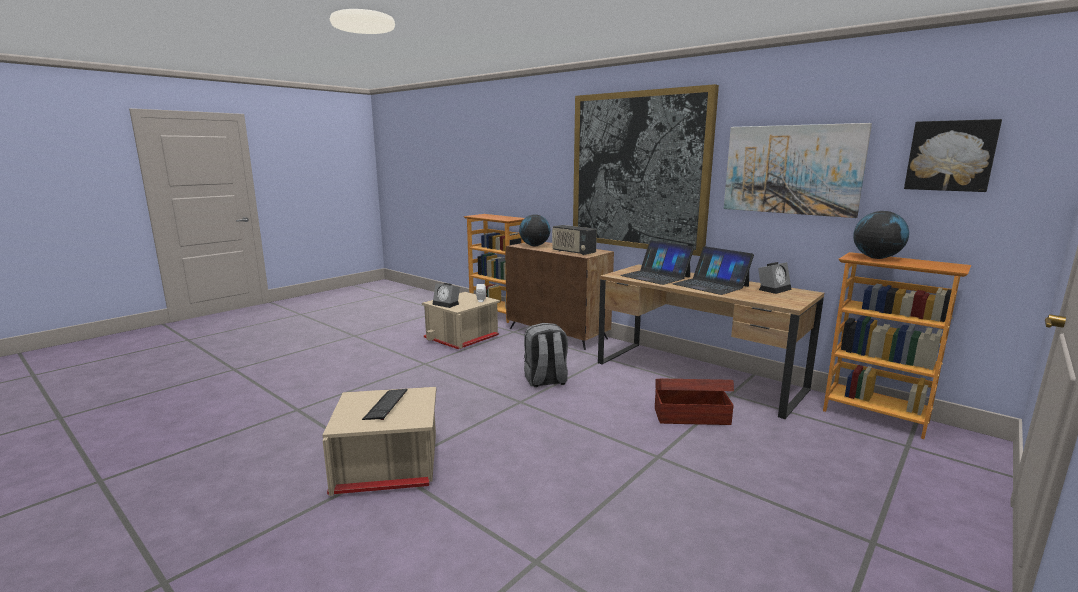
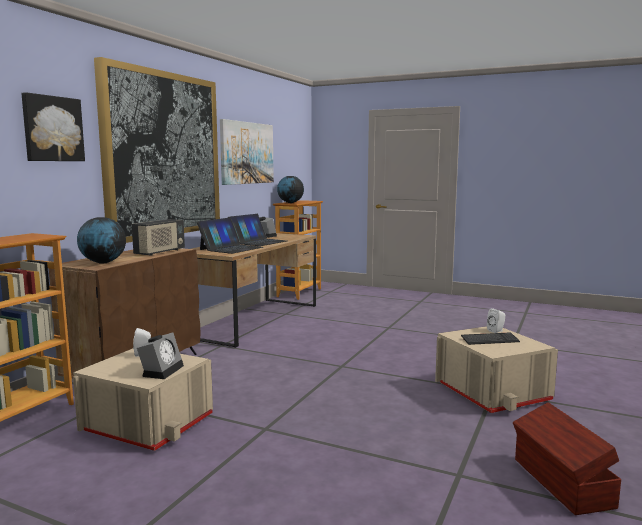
camera: 105 degrees left, 5 degrees down
grey backpack [524,323,568,387] -> none
brown storage box [655,379,734,425] -> brown storage box moved to [513,402,621,515]
picture [904,119,1002,192] -> picture moved to [21,92,85,161]
none -> white speaker [487,308,505,333]

